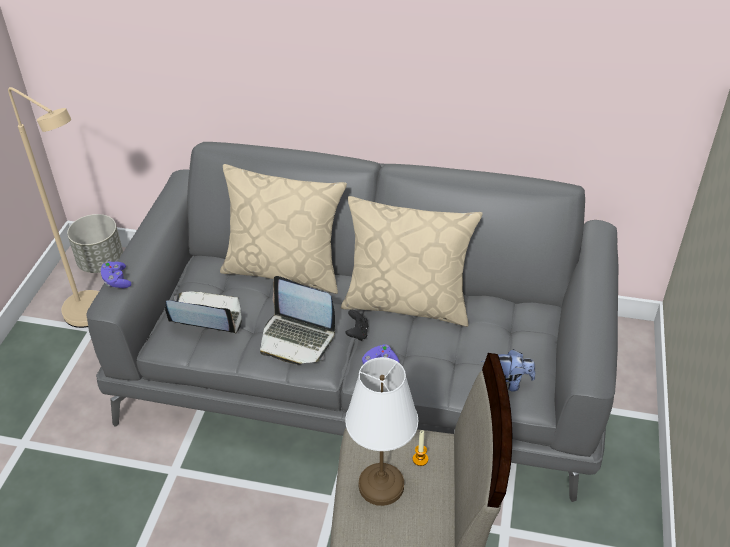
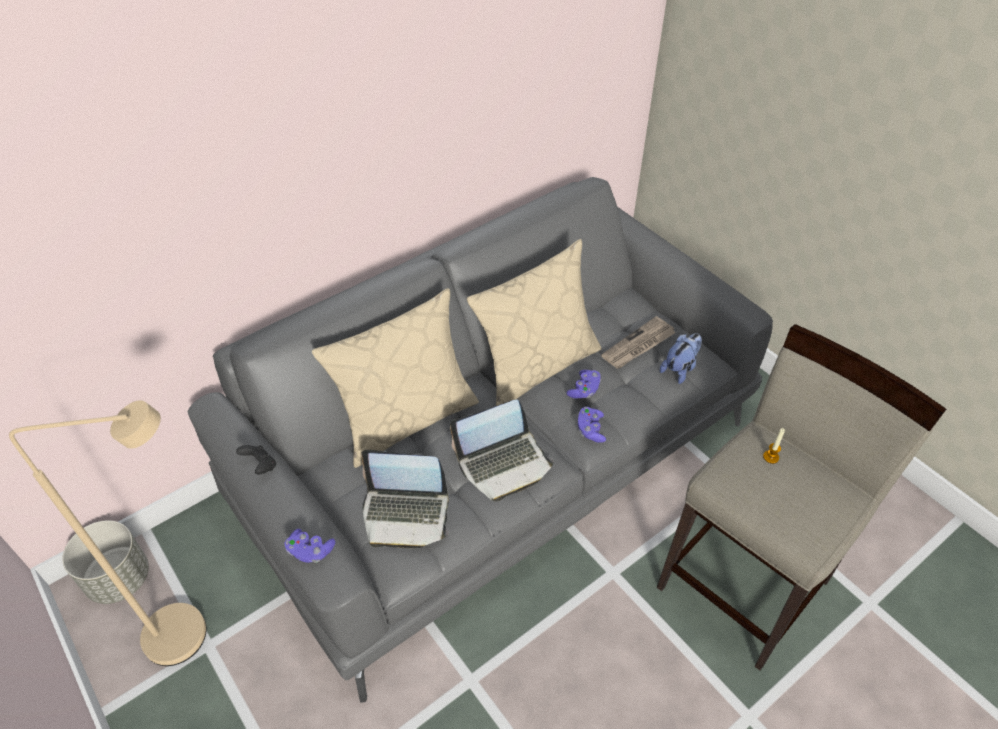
camera: 50 degrees left, 5 degrees up
laptop [165,292,242,334] -> laptop turned 135 degrees counterclockwise [361,450,449,549]
black game controller [345,310,368,341] -> black game controller moved to [236,445,276,474]
white table lamp [345,357,418,506] -> none
none -> purple game controller [566,370,601,398]
none -> newspaper [601,316,676,369]

